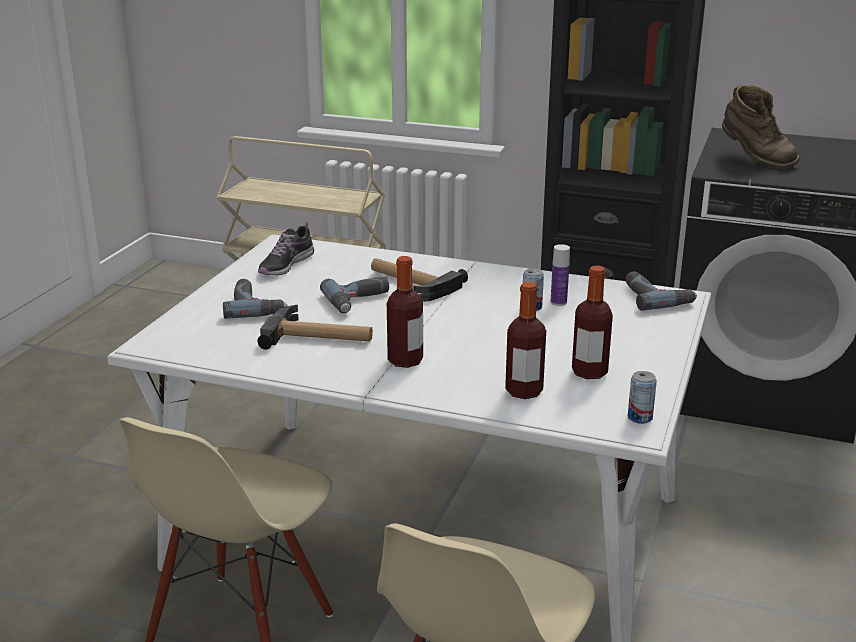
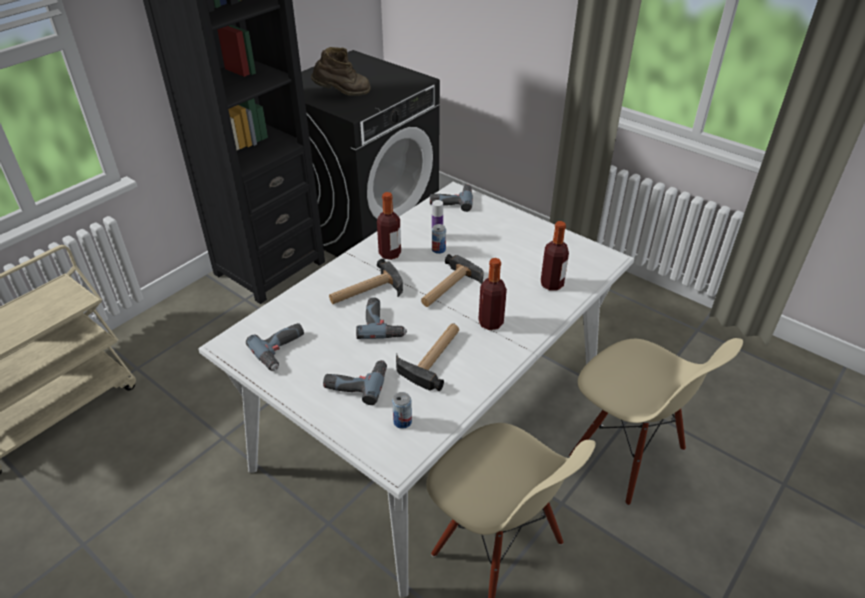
camera: 70 degrees left, 15 degrees up
shoe [258,222,314,275] -> power drill [246,323,304,371]
bottle [572,266,613,379] -> bottle moved to [377,192,401,260]
can [628,371,657,424] -> can moved to [392,392,412,429]
none -> hammer [421,254,483,307]

